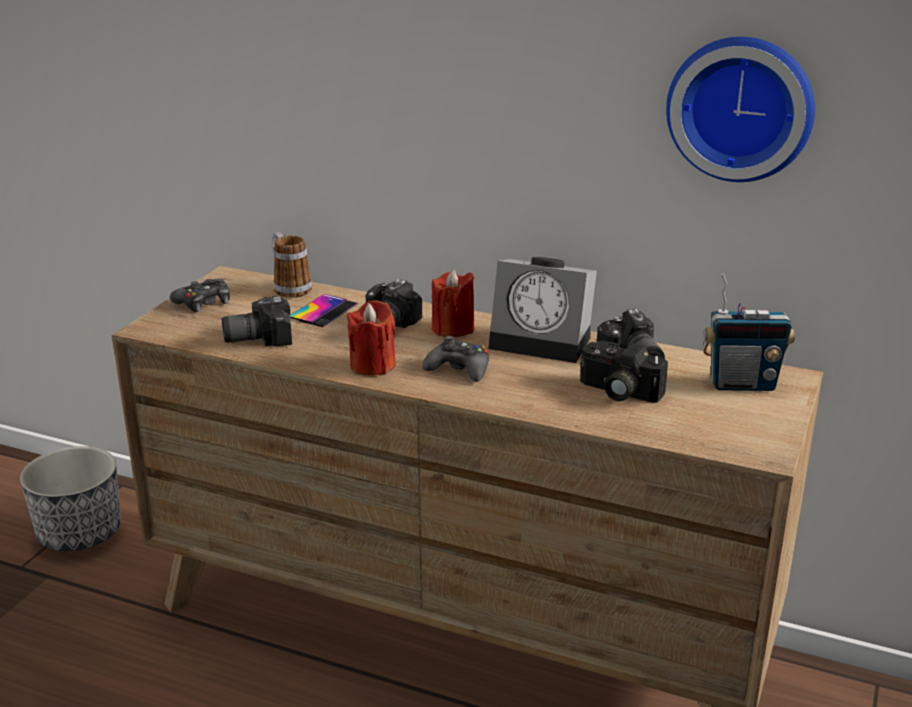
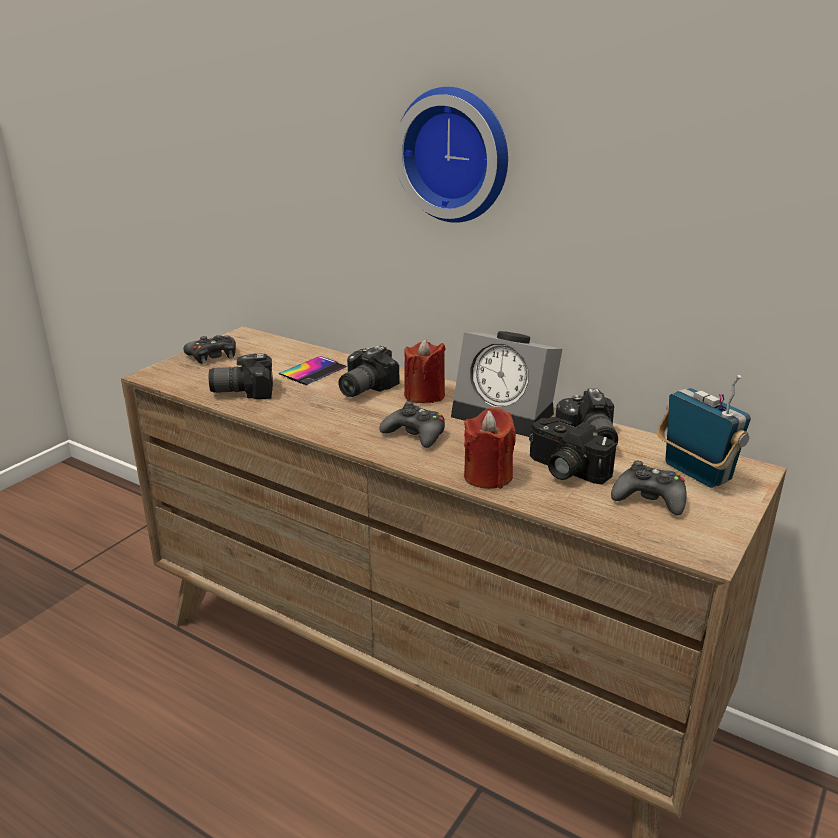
camera: 10 degrees right, 0 degrees up
planter [20,446,121,551] -> none
mug [272,232,312,298] -> none
red candle [347,300,396,376] -> red candle moved to [464,408,516,489]
wall clock [666,37,815,182] -> wall clock moved to [394,87,508,223]
radio [703,274,795,391] -> radio turned 135 degrees counterclockwise [657,375,751,488]
none -> black game controller [611,461,687,516]

